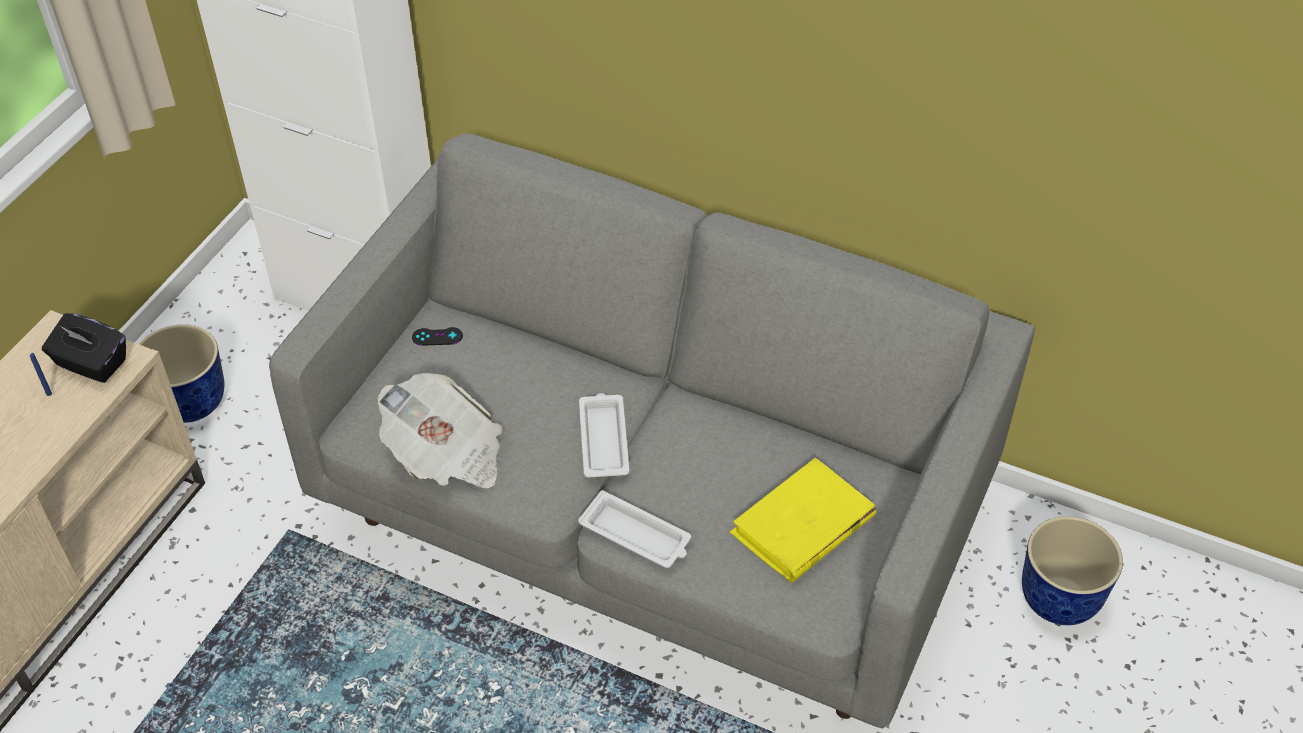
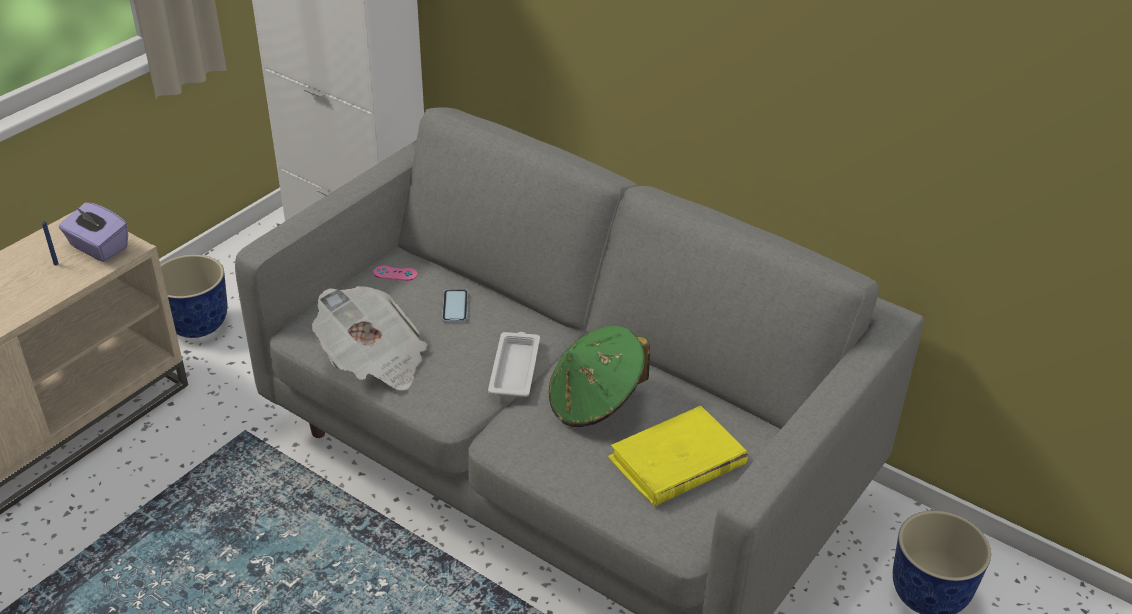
camera: 10 degrees right, 10 degrees down
black tissue box [42,313,126,383] -> purple tissue box [59,203,128,262]
black game controller [412,327,463,346] -> pink game controller [373,265,417,281]
white tray [578,490,691,568] -> none
none -> phone [442,290,468,322]
none -> green hat [549,326,650,427]

